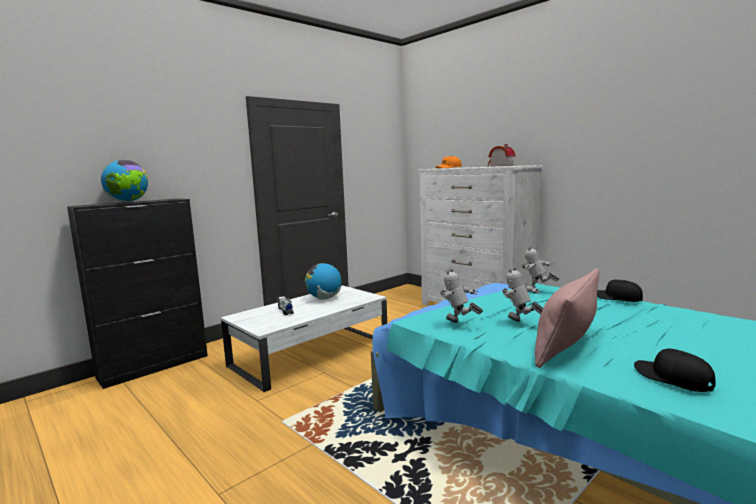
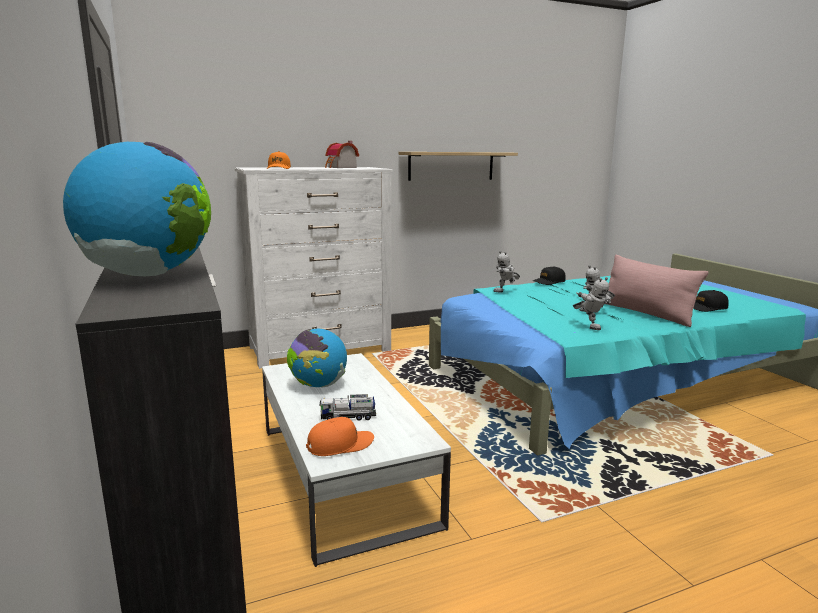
camera: 70 degrees left, 5 degrees up
toy robot [440,269,483,323] -> toy robot turned 90 degrees counterclockwise [573,277,611,330]
none -> orange cap [306,417,374,456]
none -> shelf [399,152,518,181]

